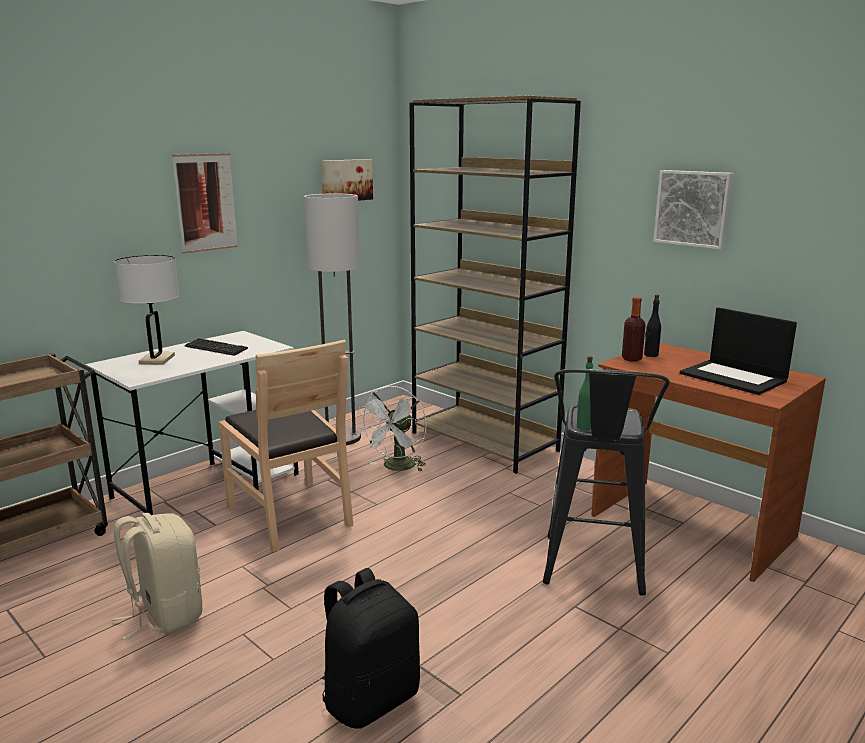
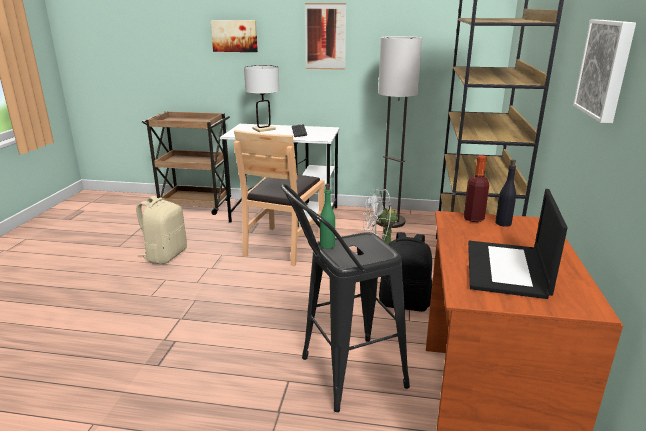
camera: 55 degrees right, 5 degrees up
picture [321,159,373,201] -> picture moved to [210,20,258,52]
black backpack [322,568,420,729] -> black backpack moved to [379,232,432,312]

